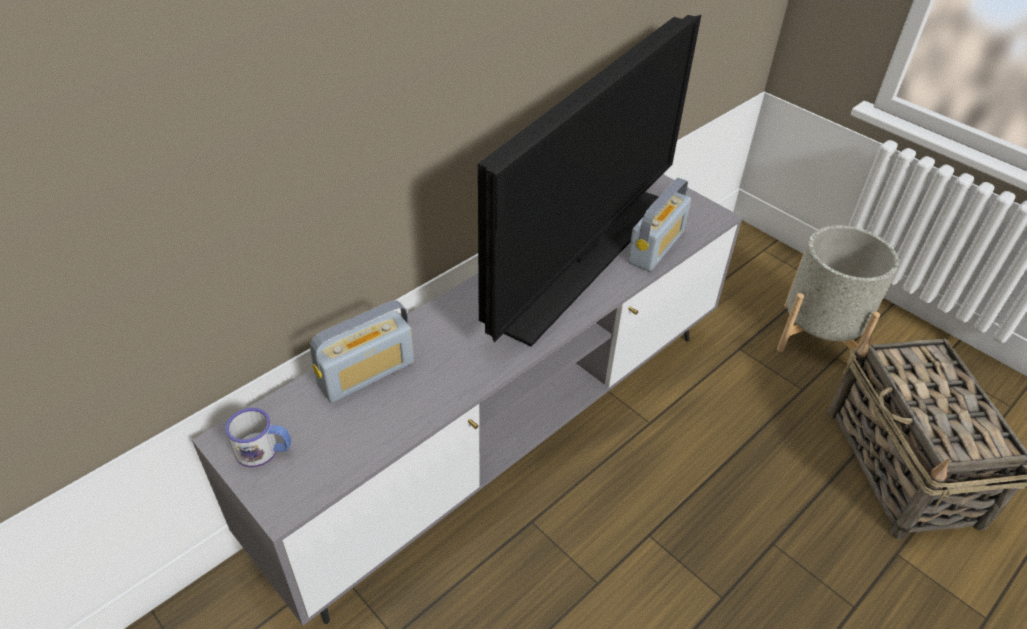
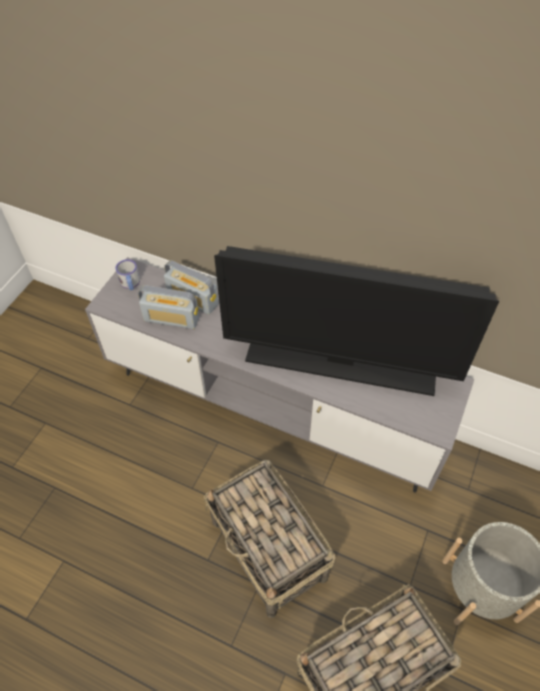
camera: 70 degrees right, 10 degrees up
radio [628,177,691,271] -> radio moved to [138,285,199,329]
none -> basket [204,460,335,618]

